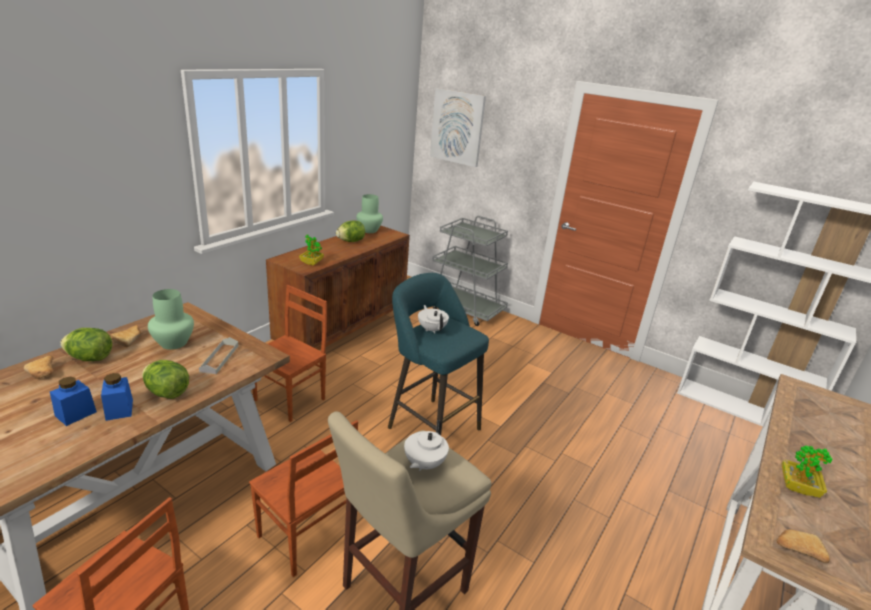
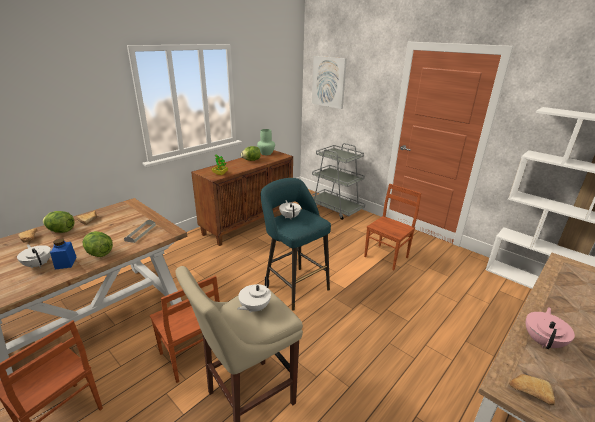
camera: 10 degrees right, 0 degrees up
blue jar [50,377,97,426] -> white teapot [17,245,51,268]
green vase [148,289,194,350] -> none
brown chair [253,285,327,422] -> brown chair moved to [364,184,422,270]
potted plant [781,446,833,498] -> pink teapot [526,307,575,349]

